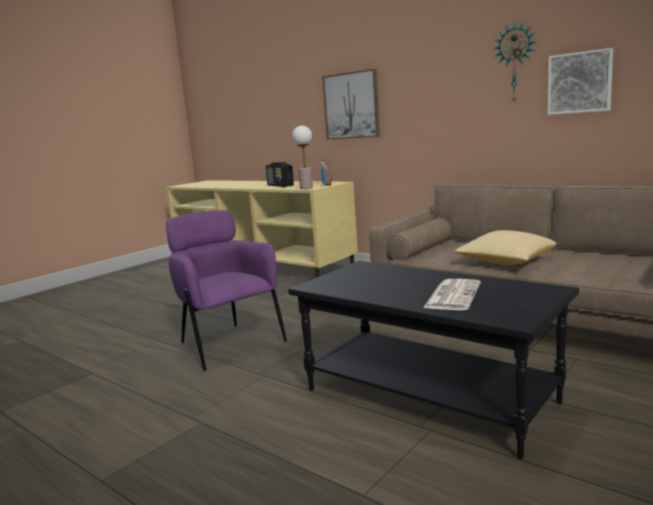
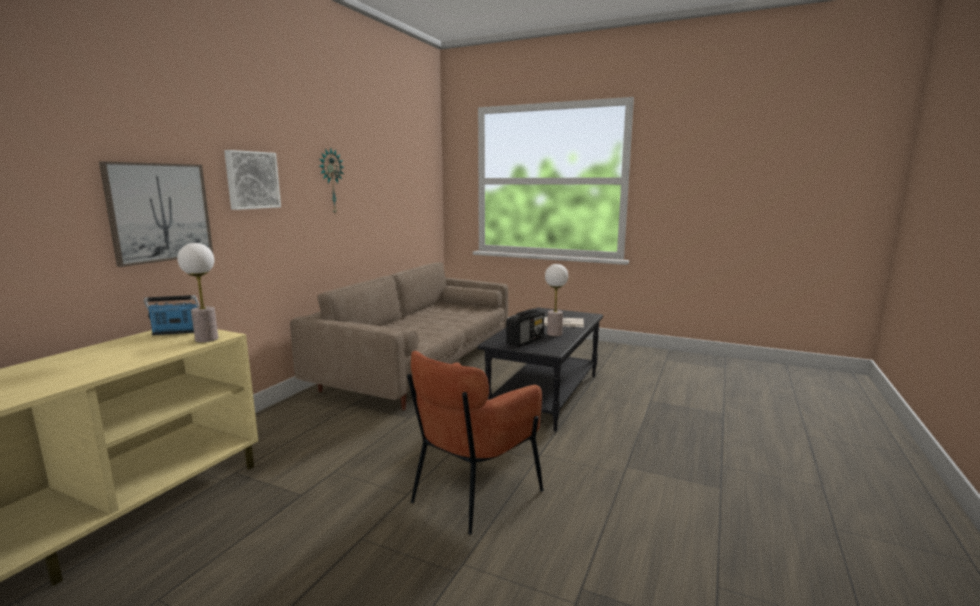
camera: 105 degrees left, 0 degrees up
purple armchair [166,210,287,371] -> brown armchair [407,351,544,535]
radio [266,162,294,187] -> radio moved to [506,309,544,347]
pillow [454,230,557,265] -> none
picture [548,48,613,115] -> picture moved to [224,150,281,210]
none -> table lamp [545,264,568,336]

